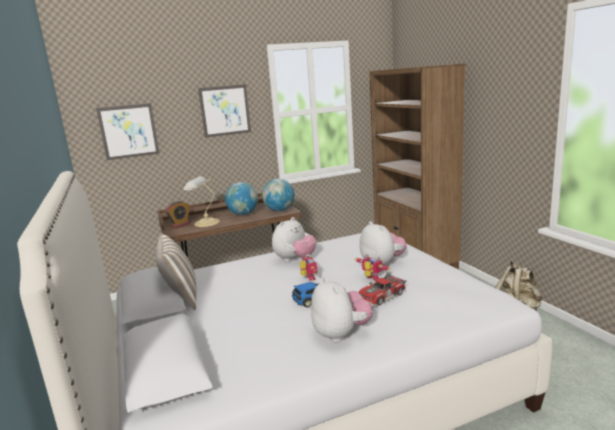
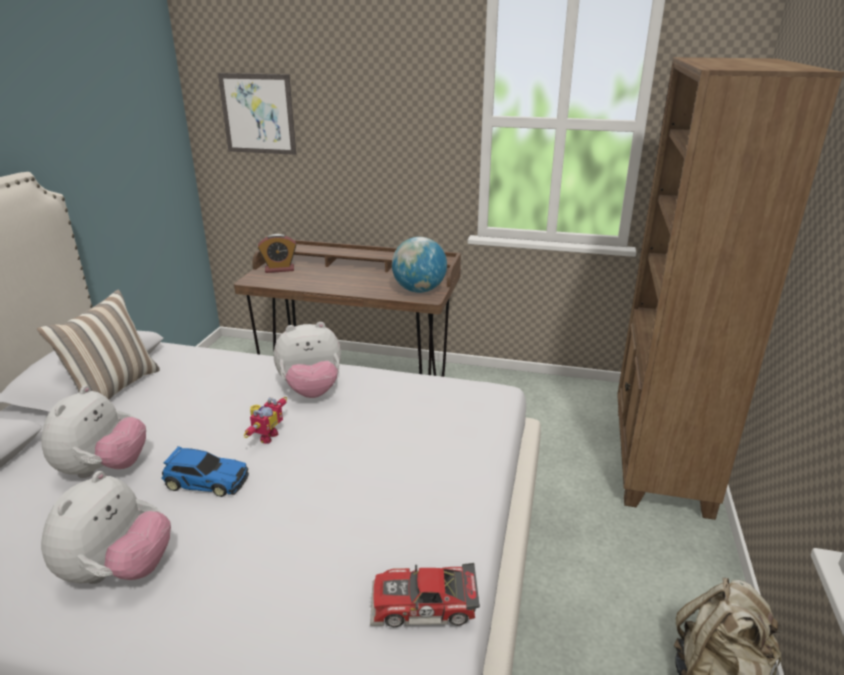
camera: 35 degrees right, 10 degrees up
table lamp [183,176,220,227] -> none
picture [198,84,251,138] -> none
globe [225,182,258,215] -> none
toy robot [355,254,391,280] -> none
toy car [358,274,407,308] -> toy car moved to [370,563,480,627]
plush toy [360,221,407,266] -> plush toy moved to [41,385,146,478]

